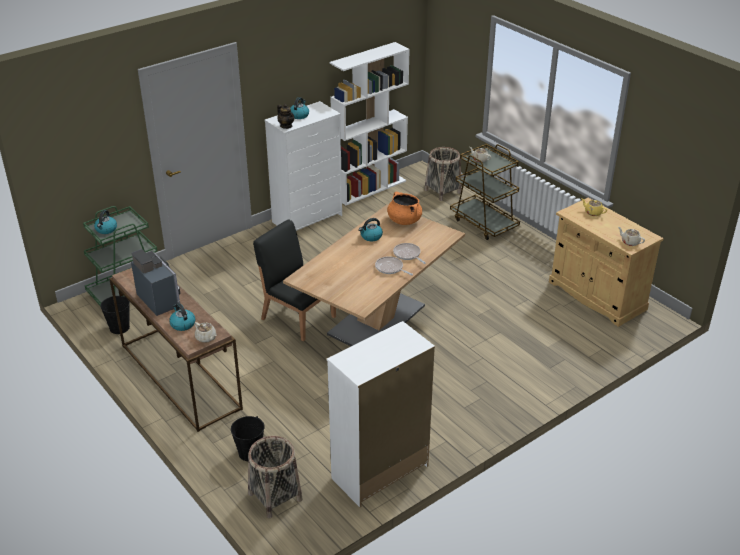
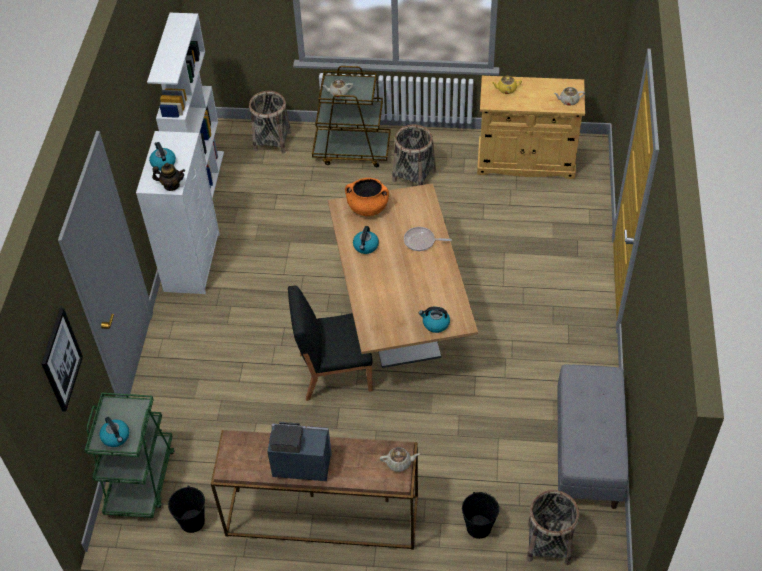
camera: 45 degrees left, 15 degrees up
kettle [169,303,195,331] -> kettle moved to [419,307,450,333]
white dresser [327,321,435,507] -> grey bench [558,364,629,509]
frying pan [375,256,413,276] -> none
none -> picture [41,308,83,411]
none -> basket [392,125,436,186]

